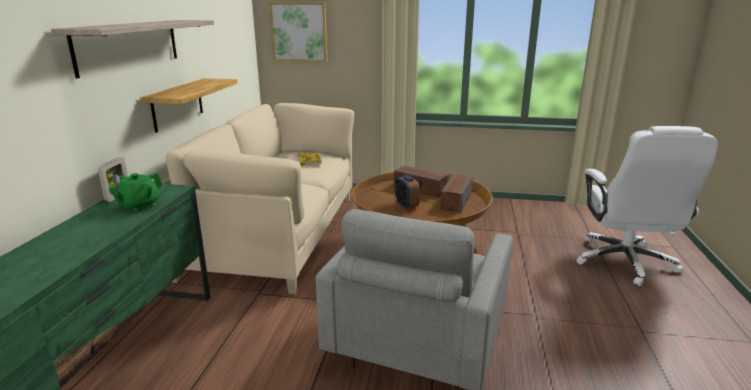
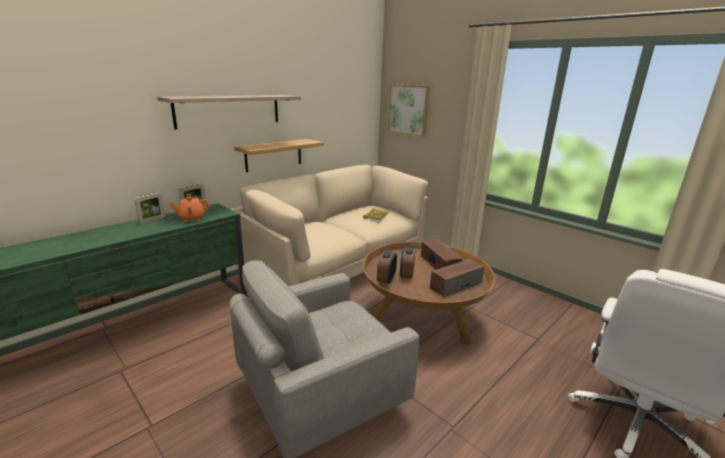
camera: 35 degrees right, 0 degrees up
green teapot [109,173,162,212] -> orange teapot [169,197,210,222]
none -> picture frame [134,193,165,224]
none -> alarm clock [377,251,397,284]

